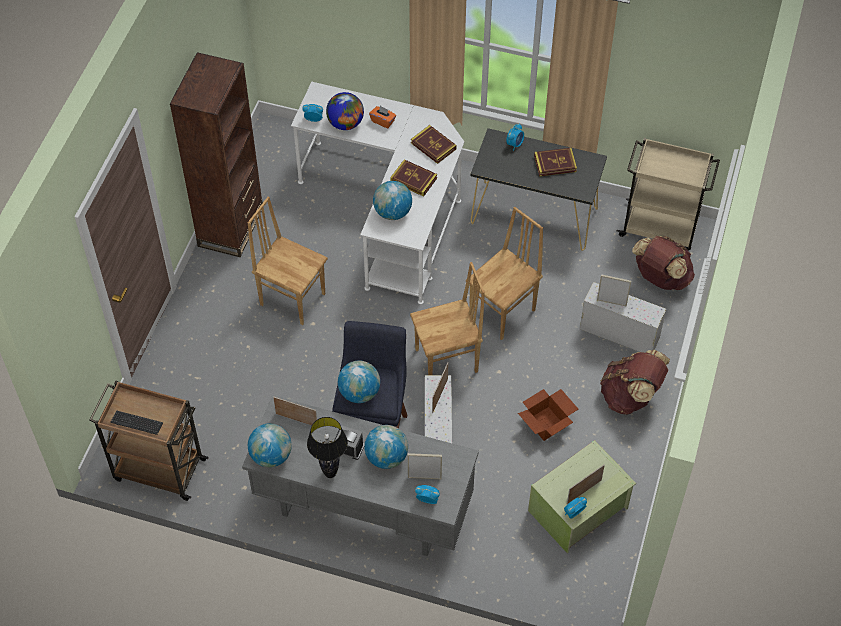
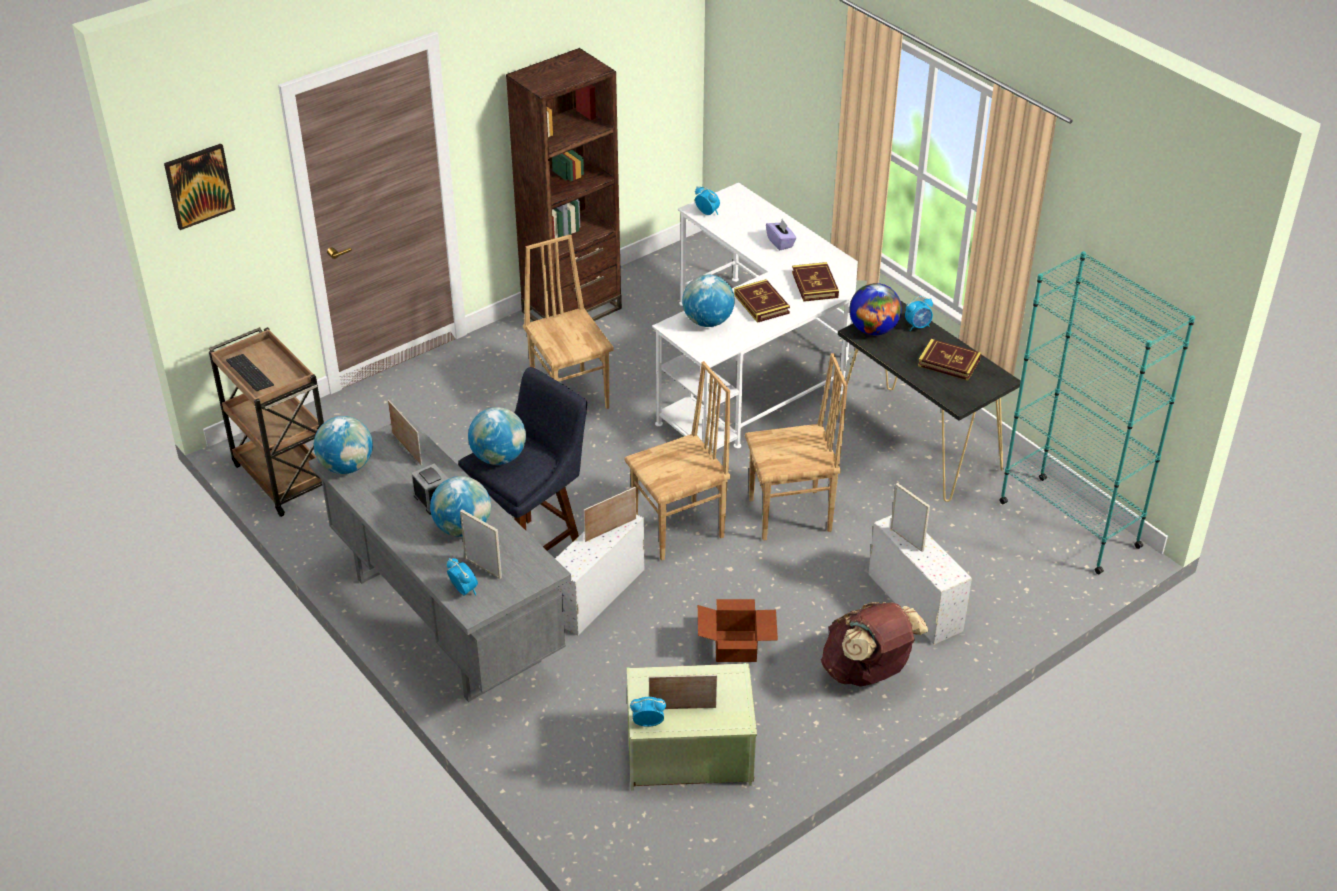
camera: 35 degrees right, 15 degrees down
black table lamp [307,417,348,478] -> none
globe [326,92,364,130] -> globe moved to [849,283,902,335]
orange tissue box [369,106,396,128] -> purple tissue box [766,219,796,250]
brown chair [410,262,485,375] -> brown chair turned 45 degrees counterclockwise [624,361,730,561]
beige cart [617,138,720,251] -> turquoise bookcase [999,251,1195,574]
brown backpack [632,236,695,290] -> none
none -> picture [164,144,235,230]

